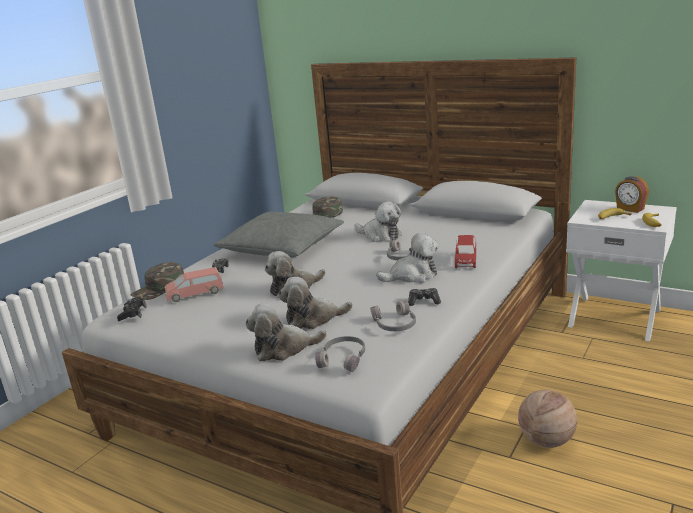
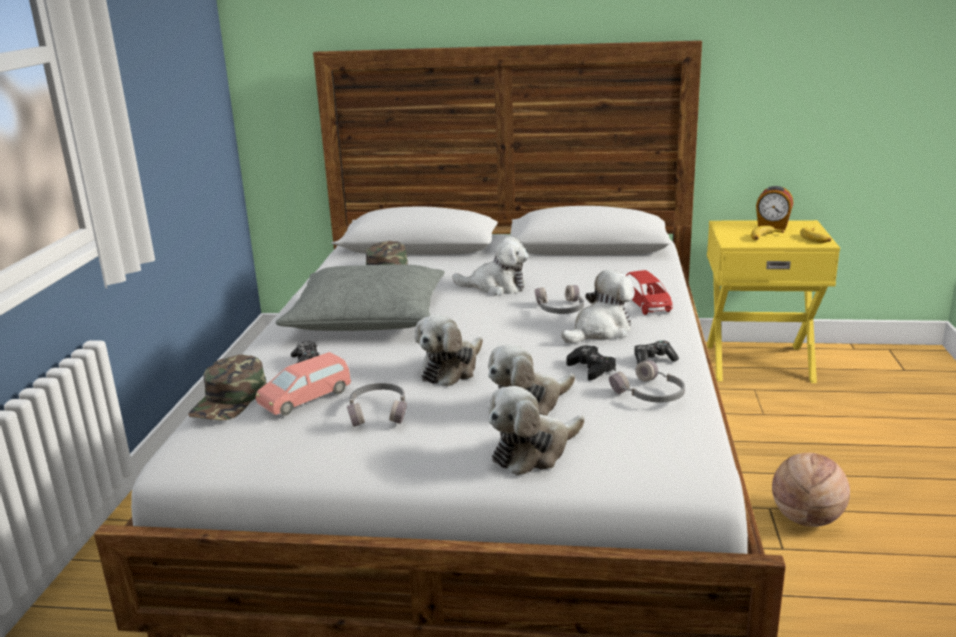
camera: 25 degrees left, 0 degrees up
black game controller [117,297,147,321] -> black game controller moved to [567,345,616,380]
grey headphones [315,336,365,372] -> grey headphones moved to [347,383,407,427]
white nightstand [566,200,677,341] -> yellow nightstand [707,220,840,383]

